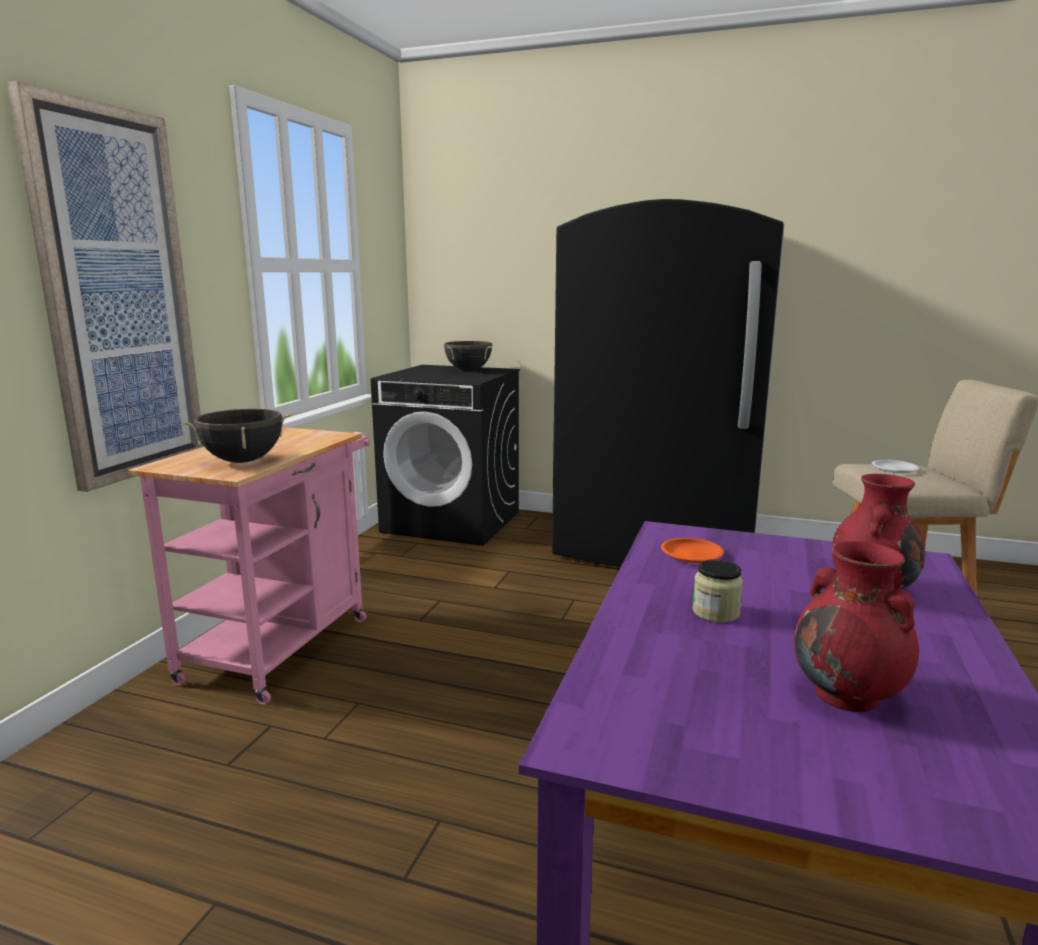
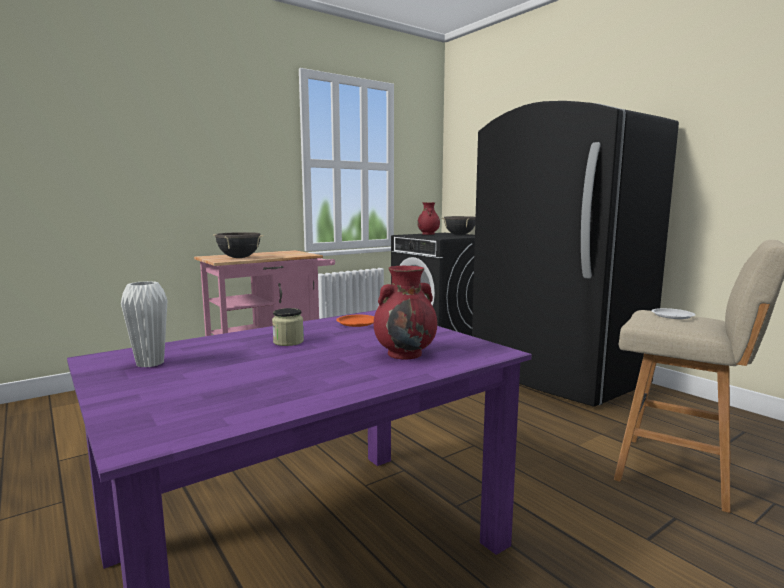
camera: 35 degrees right, 5 degrees down
picture [7,81,204,492] -> none
red vase [794,541,919,712] -> red vase moved to [417,202,440,235]
none -> white vase [121,281,168,368]

